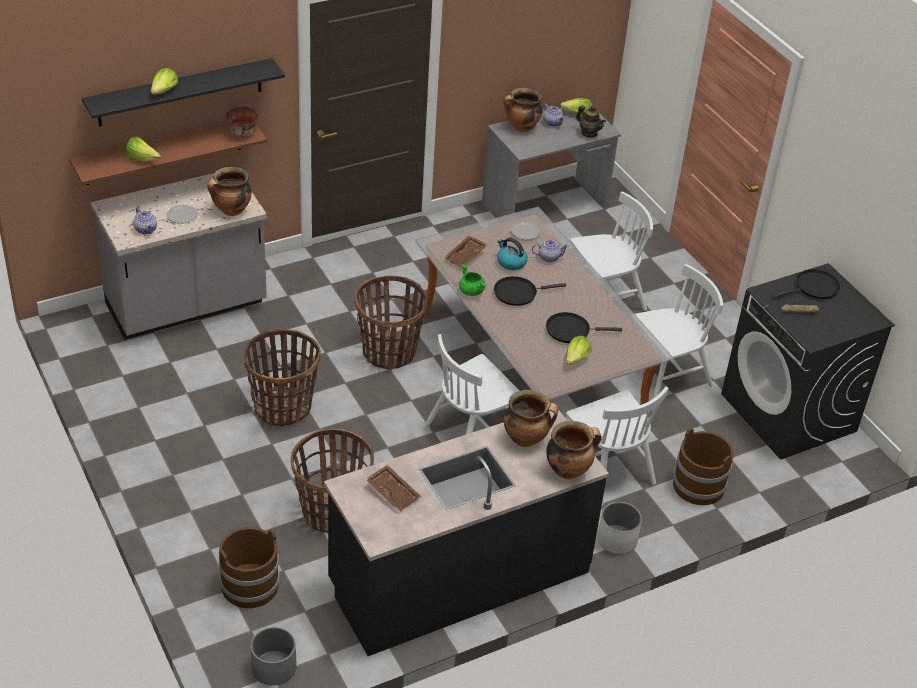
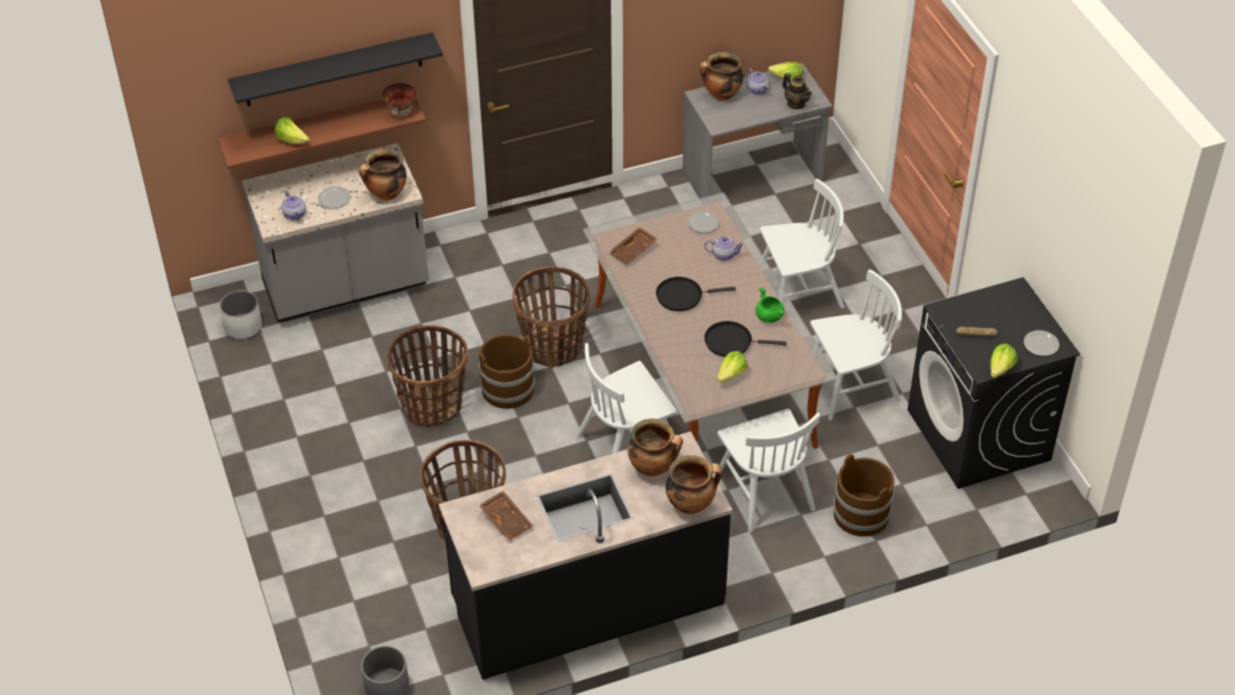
camera: 10 degrees right, 5 degrees up
lettuce [151,68,178,95] -> lettuce moved to [990,344,1018,378]
brown bucket [219,527,279,608] -> brown bucket moved to [479,334,535,409]
green cooking pot [459,264,486,296] -> green cooking pot moved to [756,287,784,323]
kettle [497,238,528,270] -> none
white planter [597,502,642,554] -> white planter moved to [220,290,262,339]
black frying pan [772,269,840,299] -> none
none -> plate [1024,330,1059,356]

